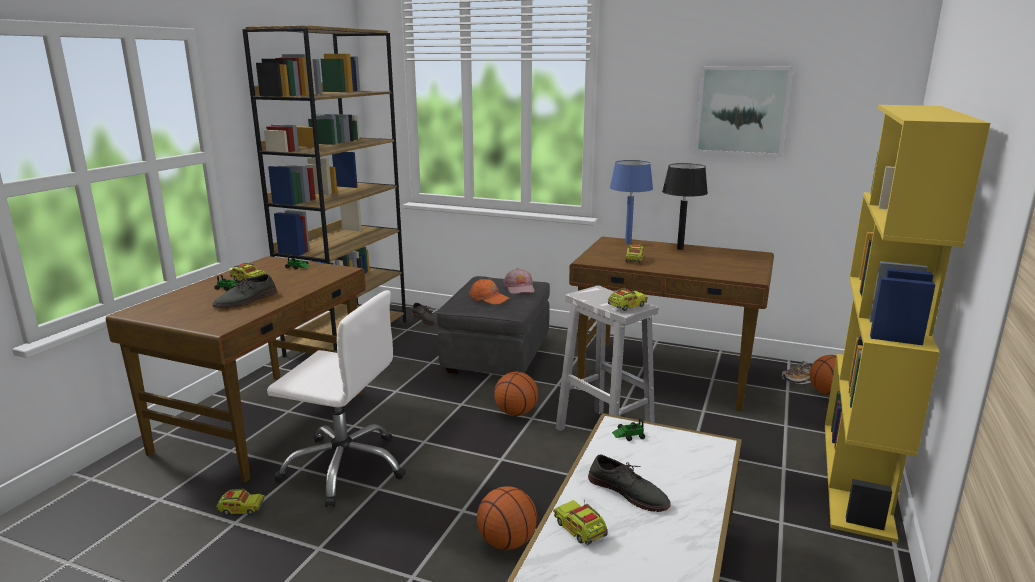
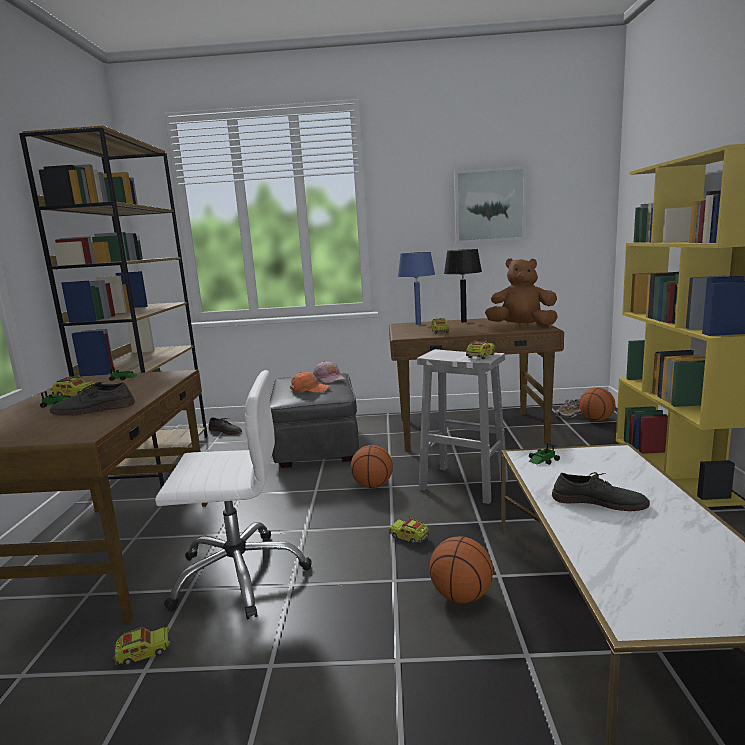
camera: 20 degrees left, 5 degrees down
grey shoe [212,274,277,309] -> grey shoe turned 60 degrees clockwise [50,382,135,416]
toy truck [553,500,608,545] -> toy truck moved to [388,518,430,544]
none -> brown plush toy [485,258,558,326]

